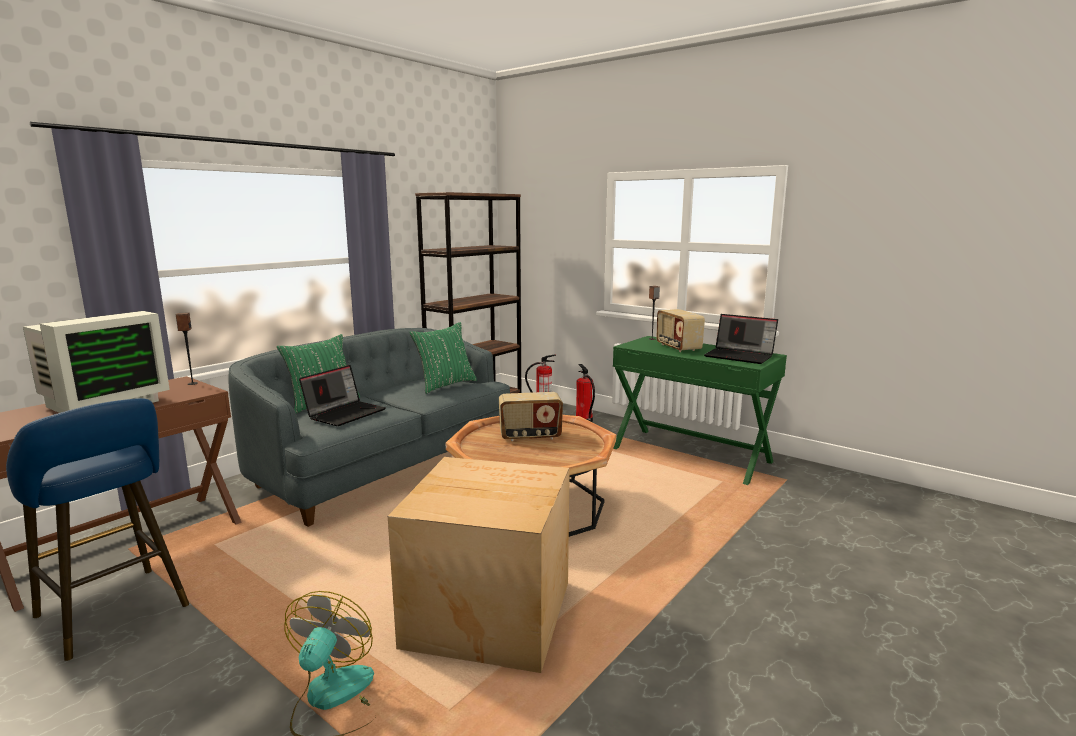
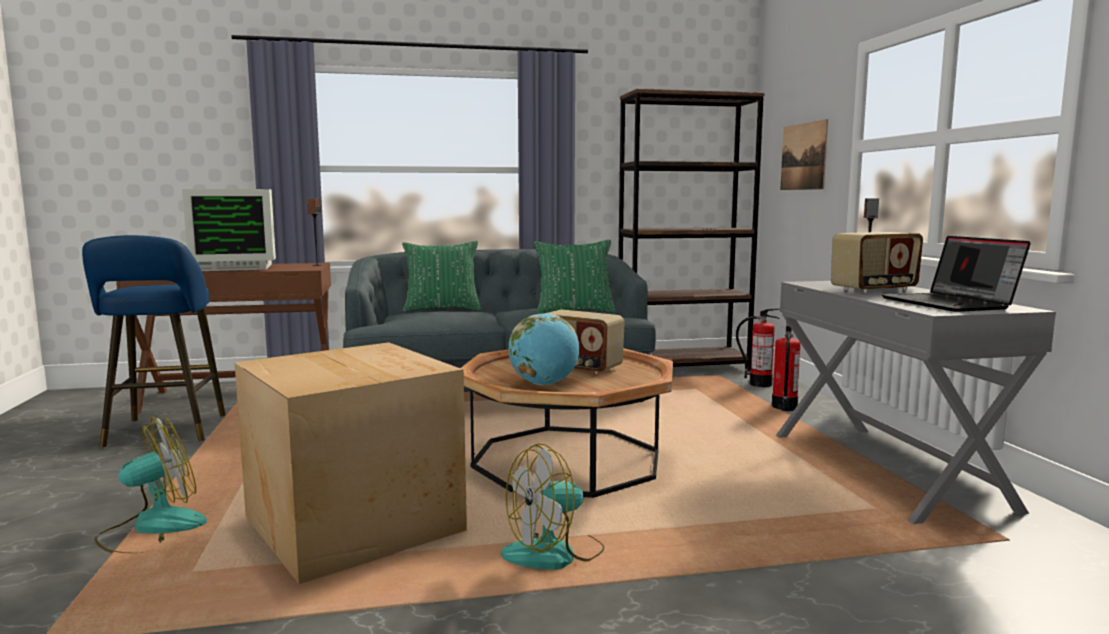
camera: 40 degrees right, 5 degrees down
laptop [299,365,386,426] -> none
green desk [613,336,787,485] -> grey desk [776,281,1056,524]
radio [656,309,705,352] -> radio turned 135 degrees counterclockwise [831,232,923,293]
none -> fan [501,443,604,570]
none -> globe [509,313,579,385]
none -> picture [780,119,828,190]

